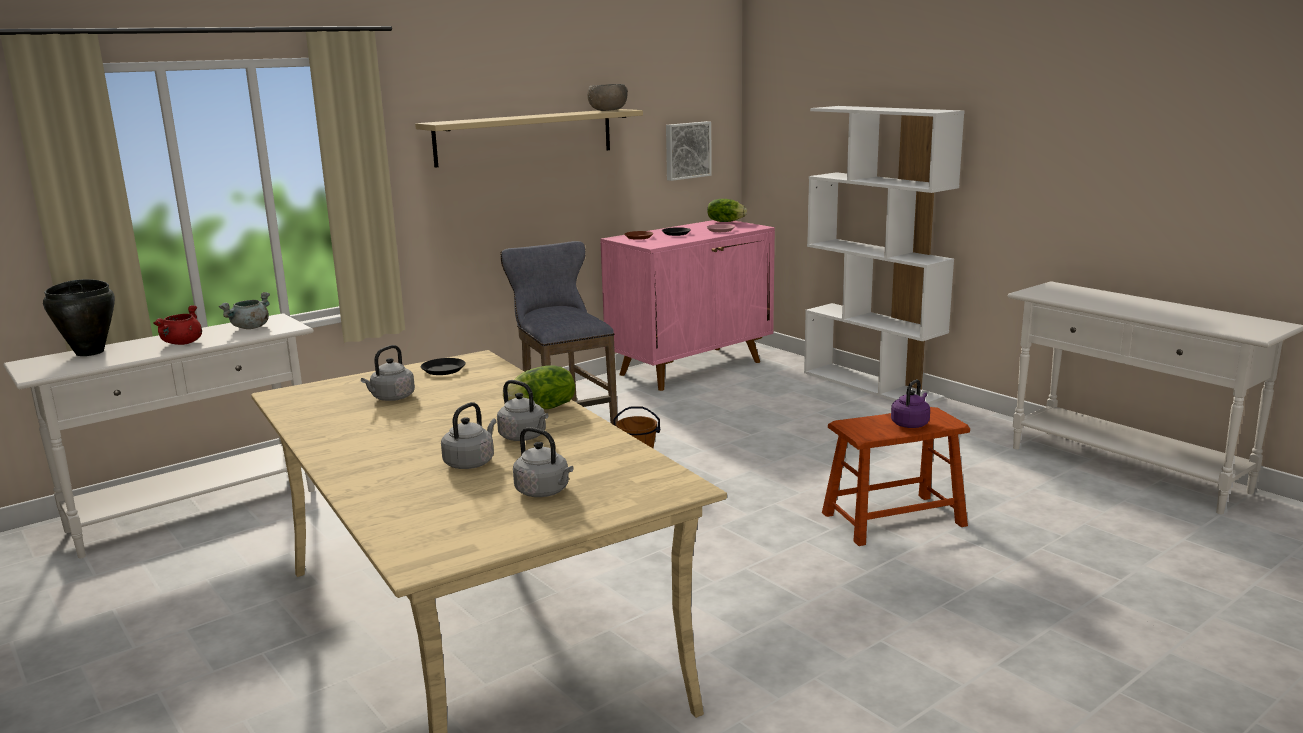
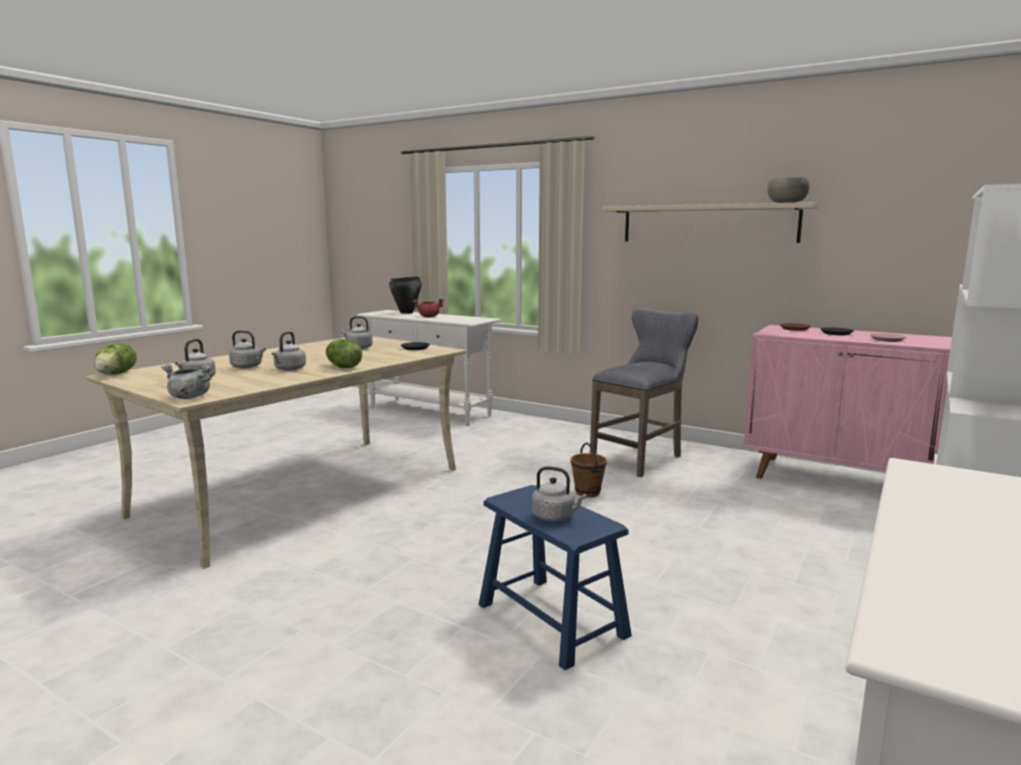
camera: 70 degrees right, 5 degrees down
grey cooking pot [219,292,270,329] -> grey cooking pot moved to [161,364,212,399]
picture [666,121,712,181] -> none
lettuce [707,199,747,222] -> lettuce moved to [94,343,137,375]
brown stool [822,407,970,546] -> blue stool [479,485,632,670]
purple kettle [891,379,930,428] -> grey kettle [531,466,586,522]

